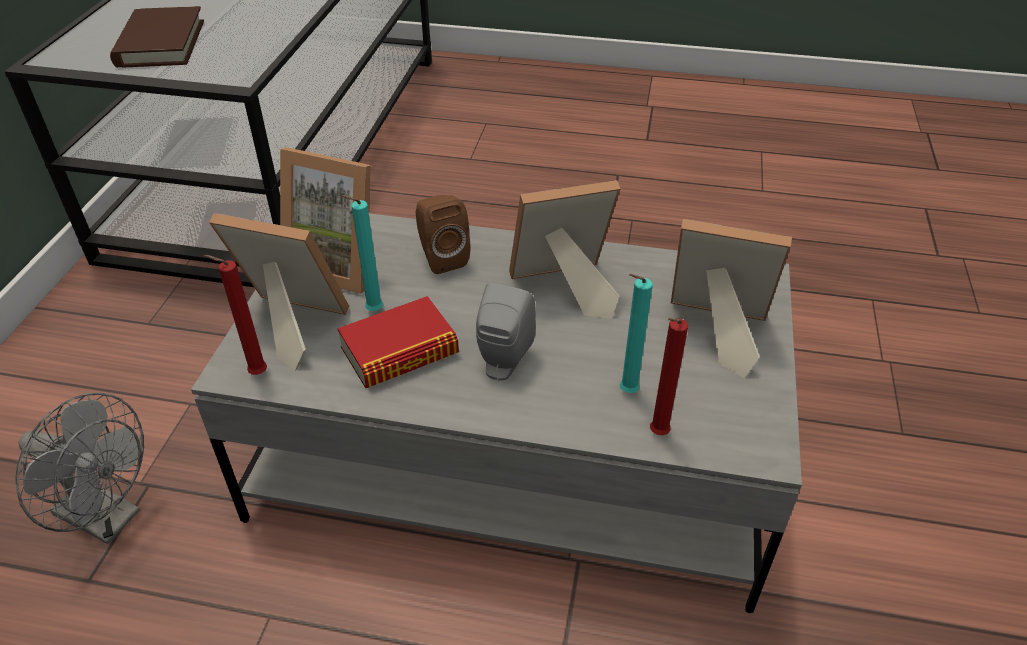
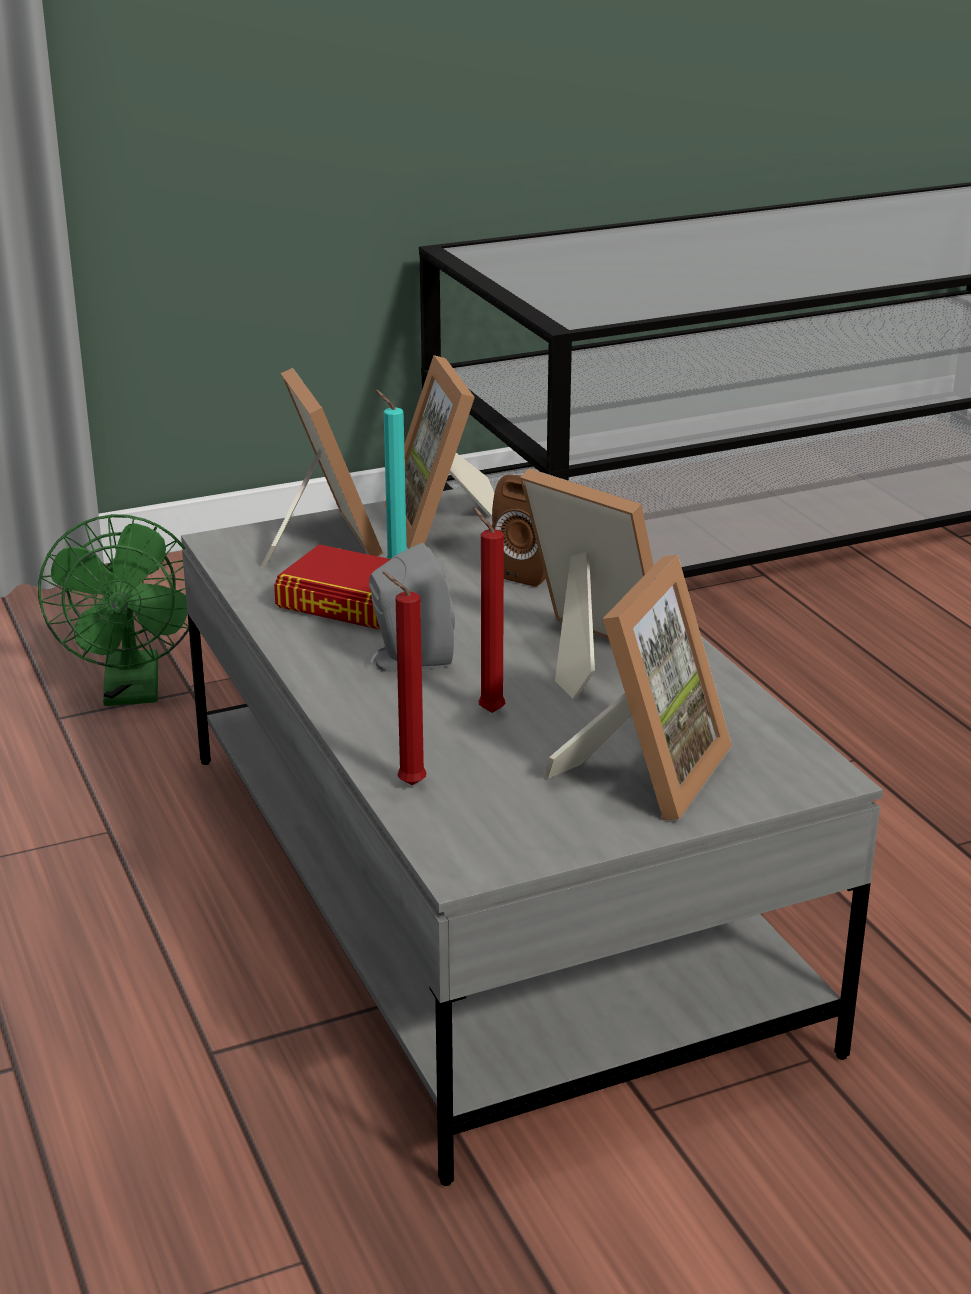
camera: 55 degrees right, 15 degrees down
grey fan [15,392,144,544] -> green fan [38,514,189,706]
brown book [110,6,204,67] -> none
red candle [204,255,267,375] -> red candle moved to [472,507,506,713]
turquoise candle [620,274,653,393] -> none
picture frame [671,219,792,378] -> picture frame turned 45 degrees clockwise [544,555,732,820]

